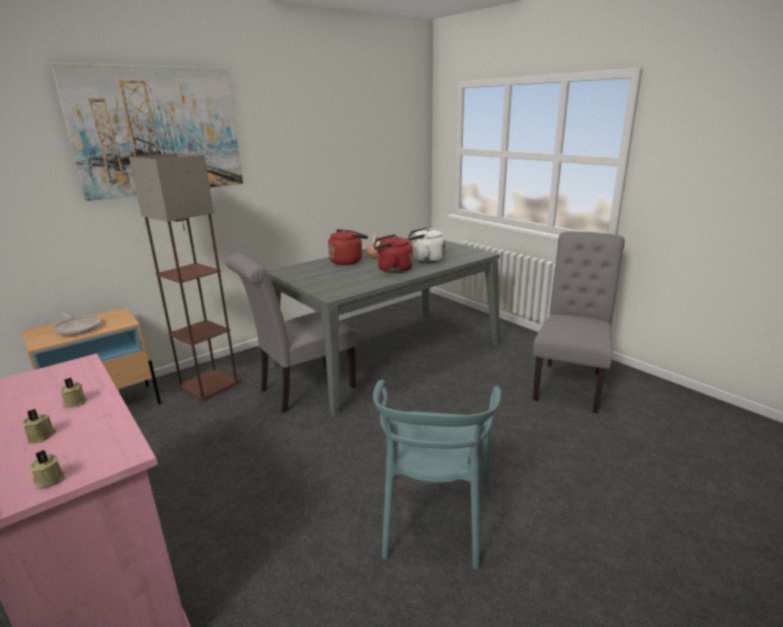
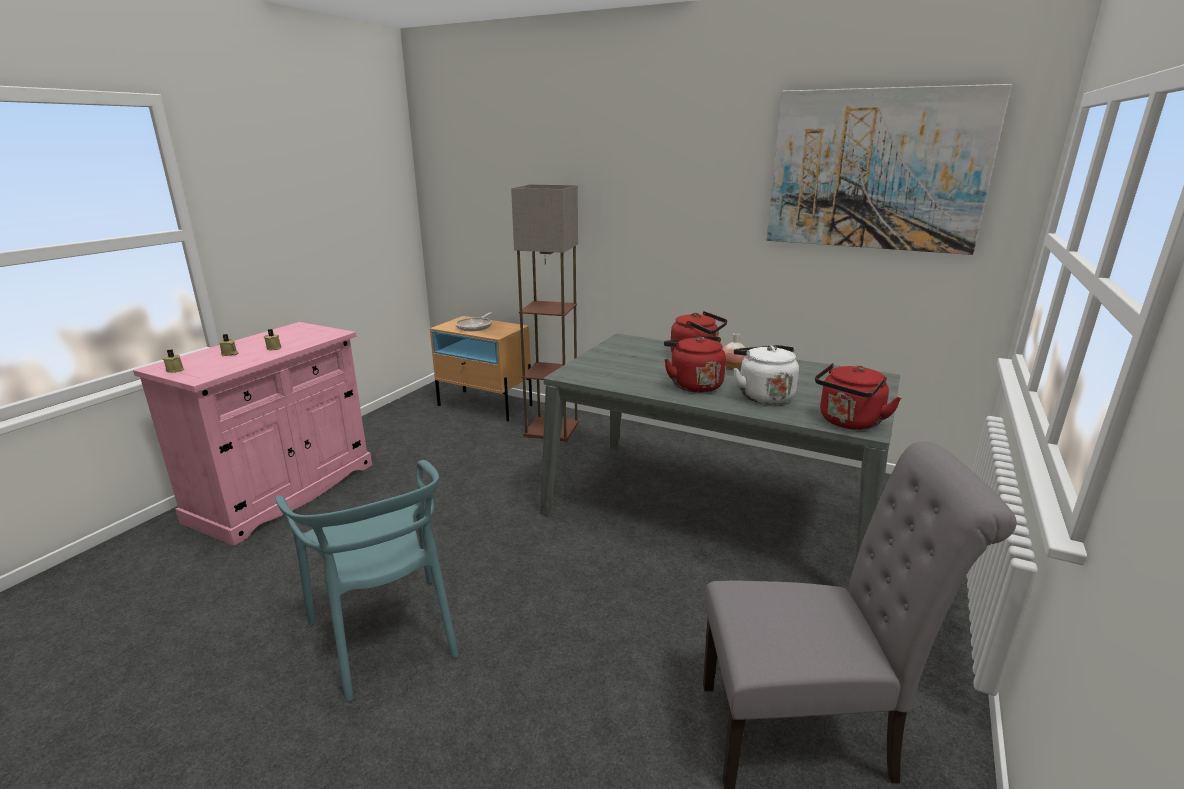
camera: 65 degrees right, 0 degrees up
picture [51,63,243,201] -> picture moved to [767,84,1012,255]
grey chair [225,254,357,413] -> none
turquoise chair [373,380,501,569] -> turquoise chair turned 105 degrees counterclockwise [275,460,459,701]
none -> red kettle [815,363,901,430]

